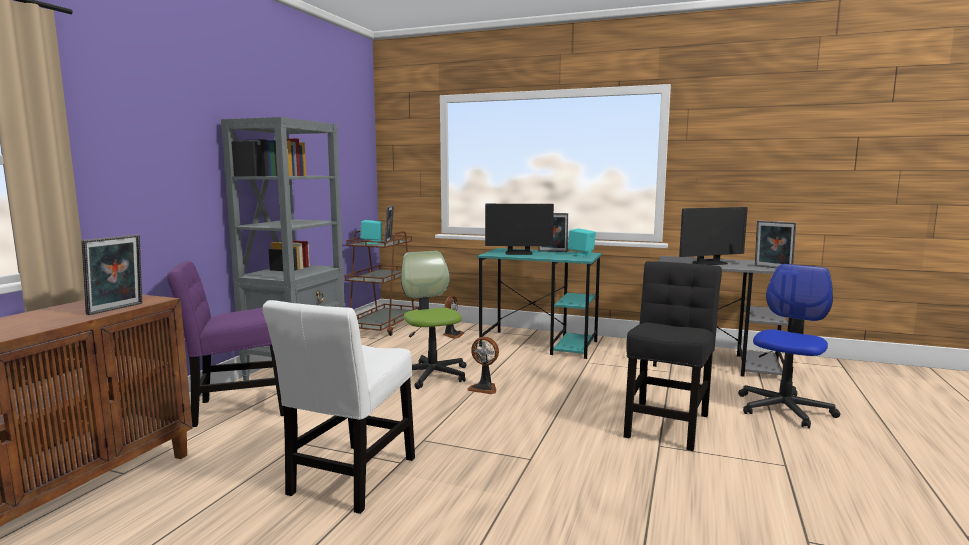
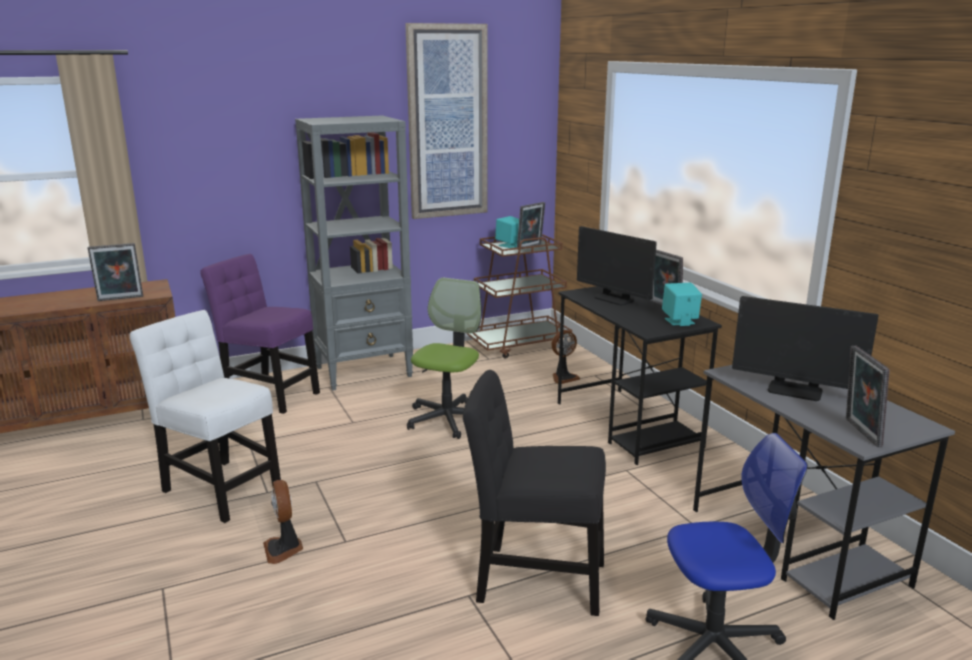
camera: 45 degrees right, 10 degrees up
white chair [263,300,415,514] -> white chair turned 60 degrees clockwise [130,310,281,523]
fan [467,337,499,394] -> fan moved to [263,480,303,564]
turquoise desk [477,248,602,359] -> black desk [558,286,722,465]
black chair [624,261,722,451] -> black chair turned 150 degrees counterclockwise [463,370,606,616]
none -> picture [405,23,487,219]

